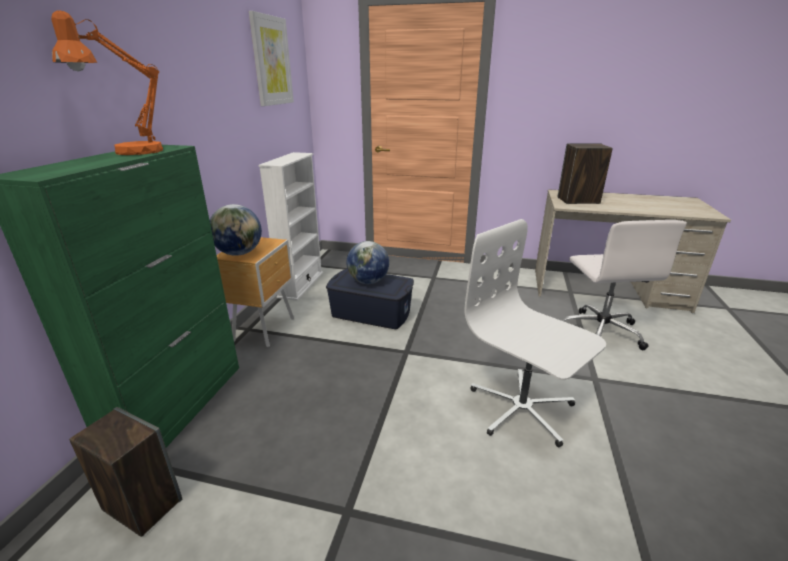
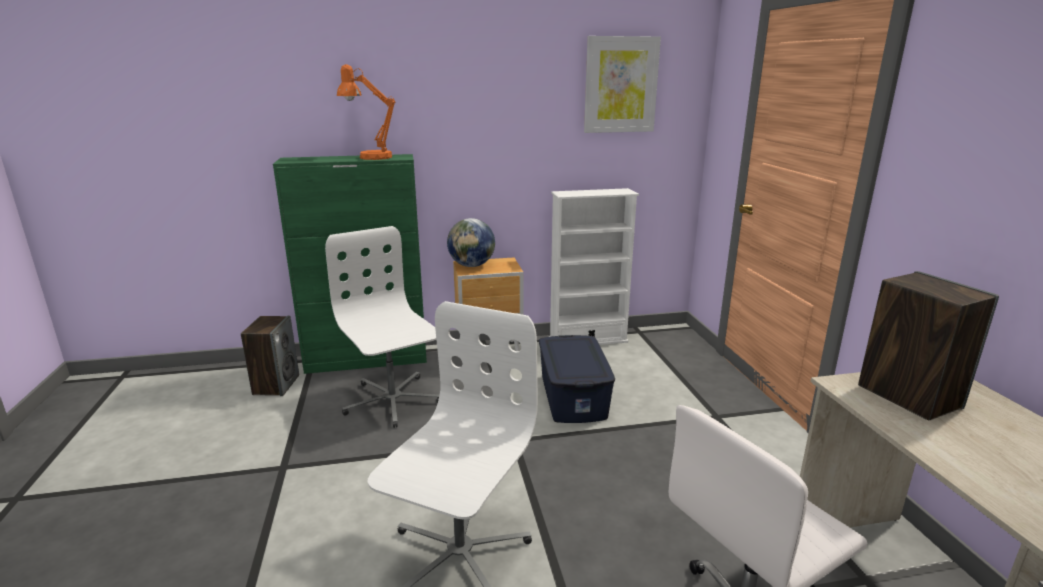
camera: 65 degrees right, 5 degrees down
globe [346,241,389,284] -> none
none -> white office chair [325,226,439,428]

